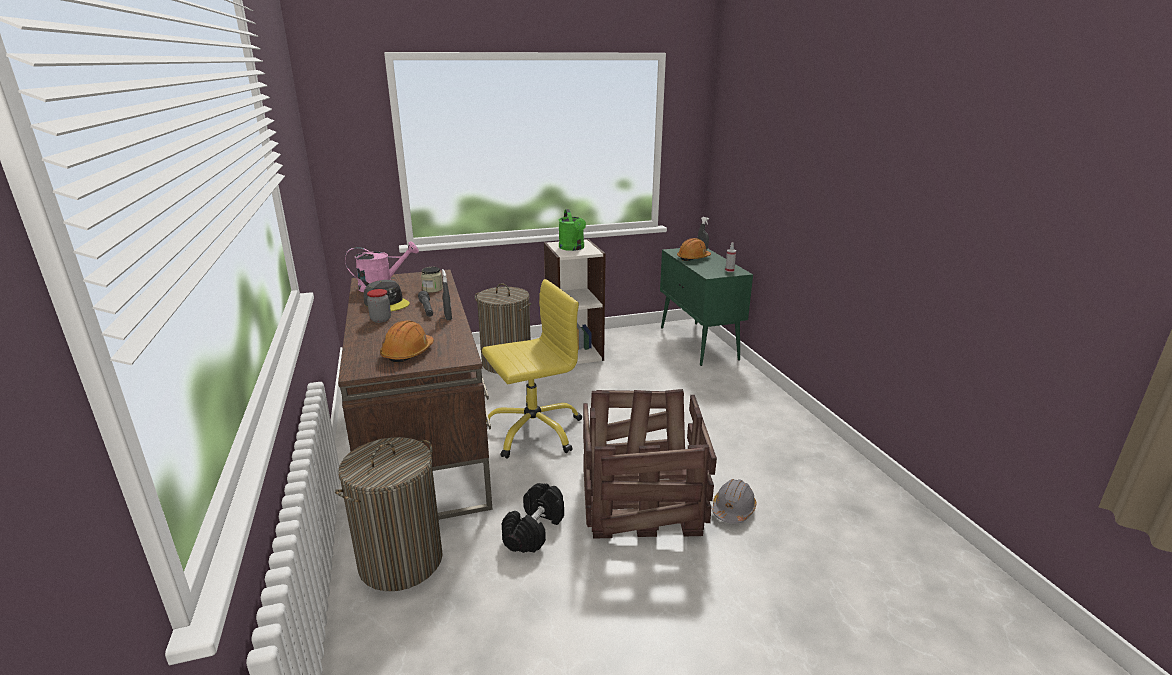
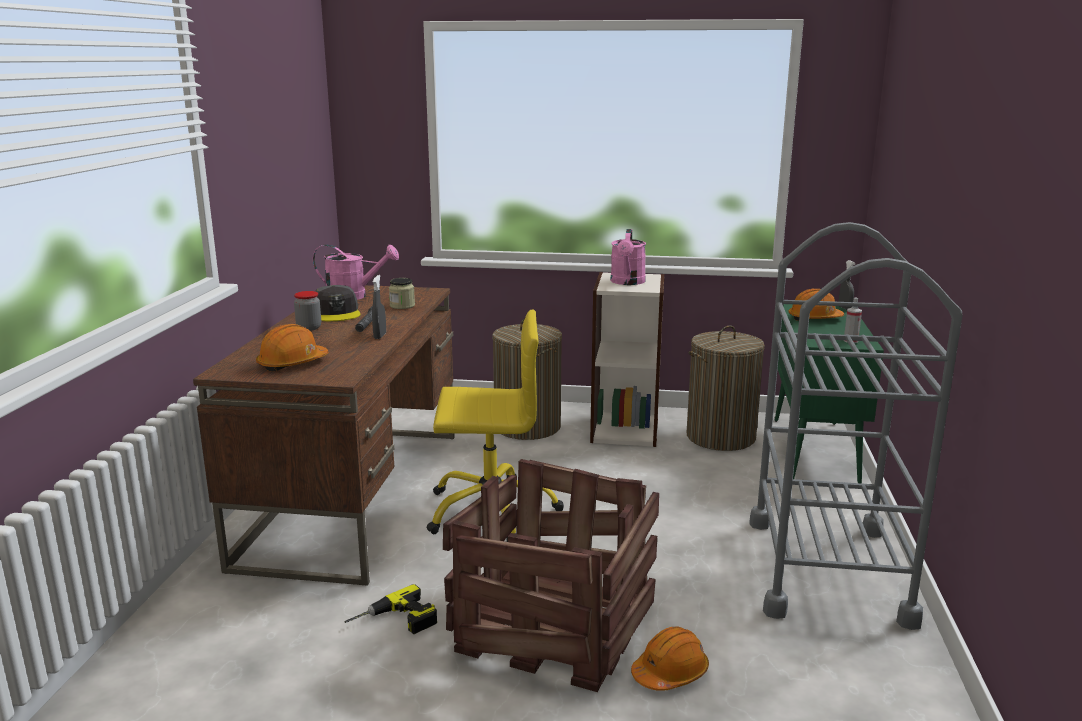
camera: 25 degrees right, 5 degrees down
laundry basket [335,437,443,591] -> laundry basket moved to [687,325,765,451]
black dumbbell [502,483,564,553] -> power drill [345,584,437,634]
green watering can [558,209,586,251] -> pink watering can [610,229,646,285]
grey hard hat [712,479,757,524] -> orange hard hat [631,626,709,691]
none -> grey cart [749,222,963,630]

